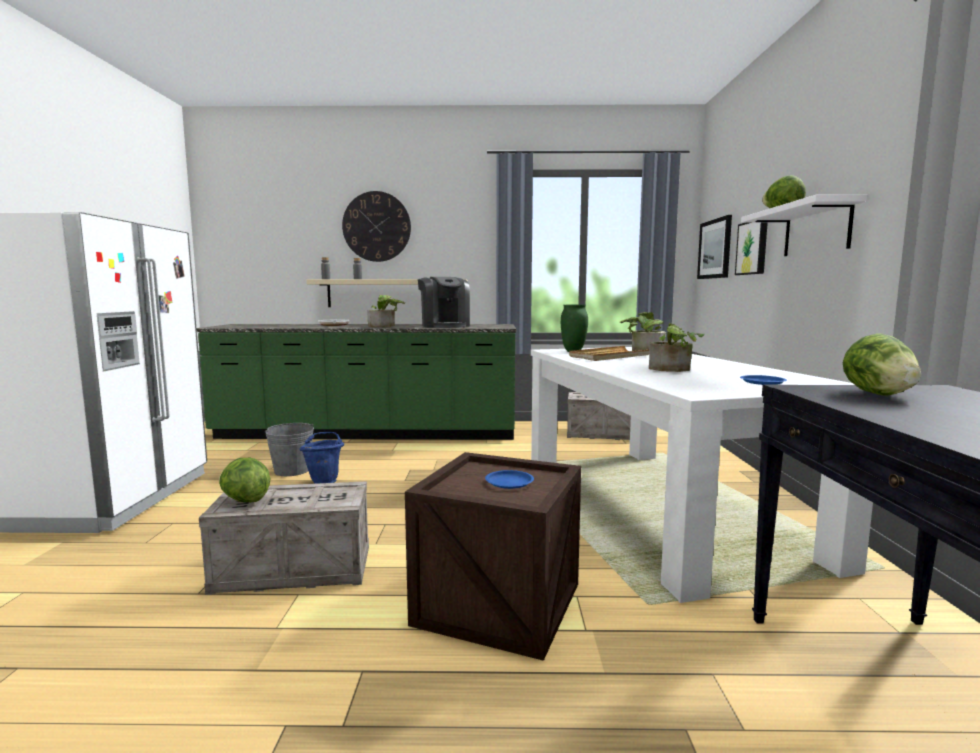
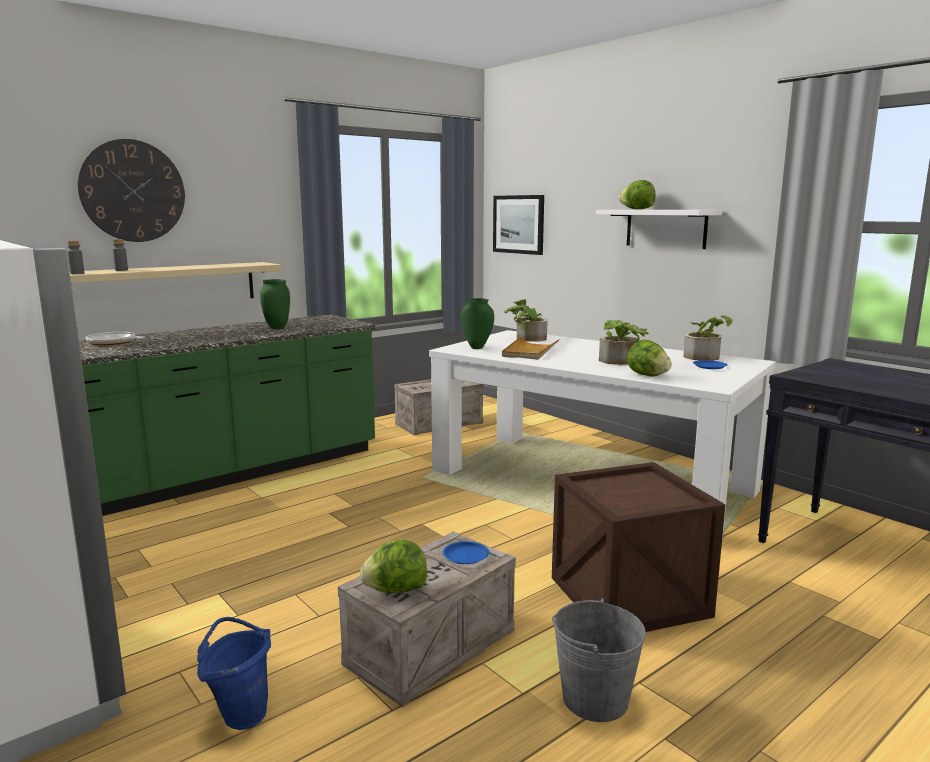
camera: 40 degrees left, 5 degrees up
grey bucket [265,423,314,476] -> grey bucket moved to [552,598,646,722]
blue bucket [299,432,344,484] -> blue bucket moved to [197,617,271,730]
potted plant [367,295,405,327] -> potted plant moved to [684,315,733,360]
coffee machine [418,277,470,328] -> green vase [260,279,290,329]
blue plate [485,470,534,489] -> blue plate moved to [443,541,489,564]
picture [735,223,768,275] -> none
lettuce [843,333,921,396] -> lettuce moved to [627,340,672,377]

